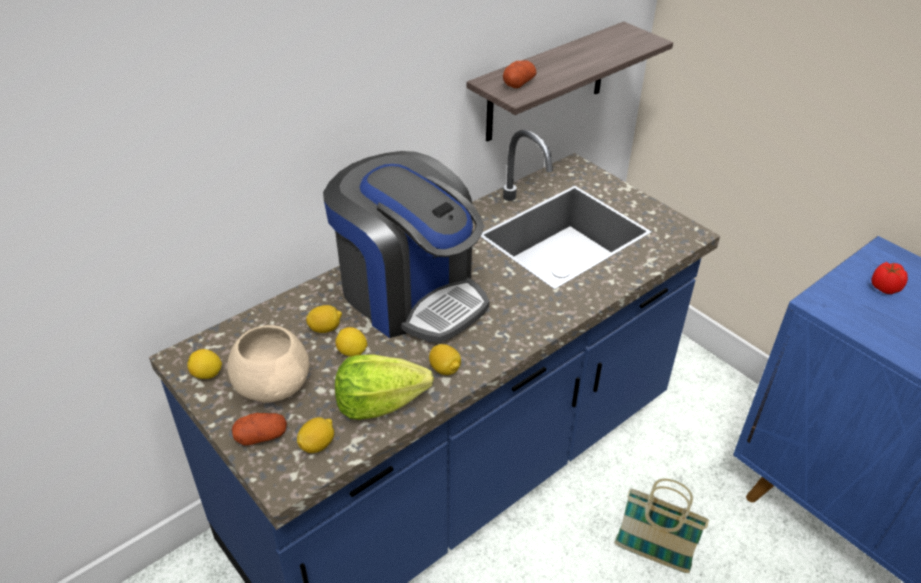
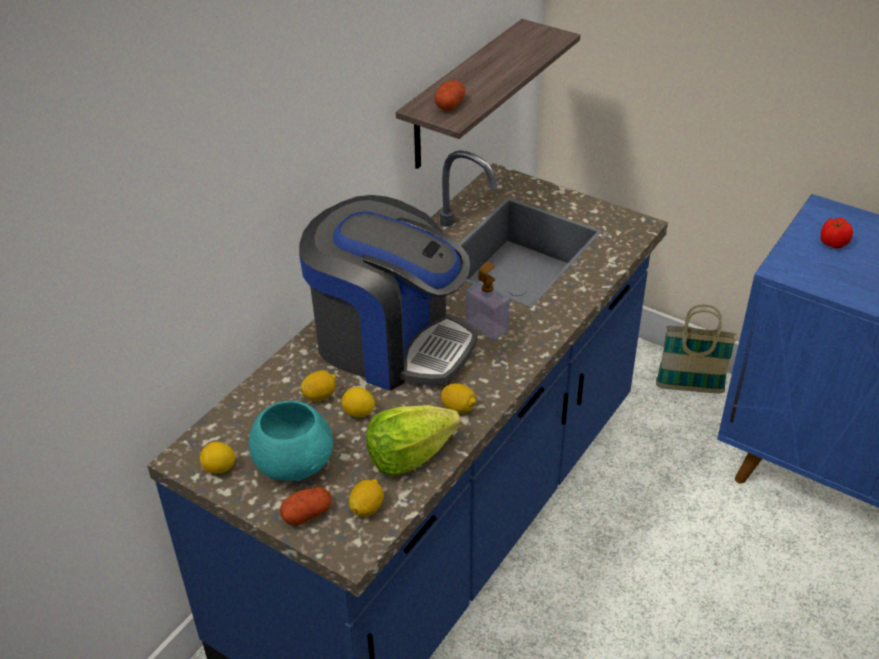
camera: 15 degrees left, 0 degrees up
beige bowl [227,325,310,403] -> turquoise bowl [249,401,333,481]
basket [614,479,709,573] -> basket moved to [656,305,737,393]
none -> soap dispenser [466,261,509,340]

